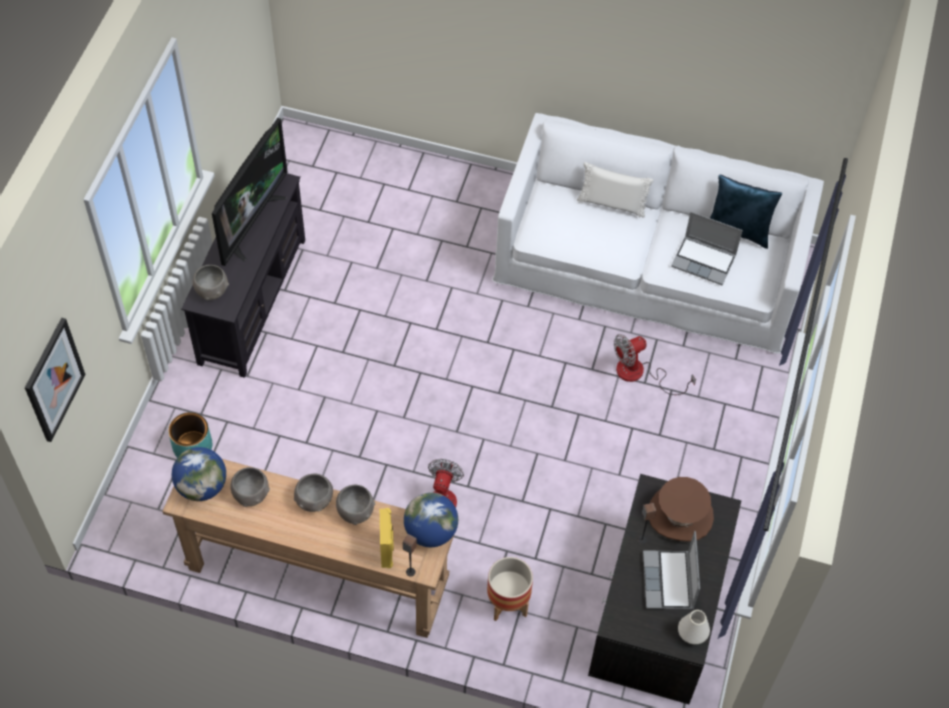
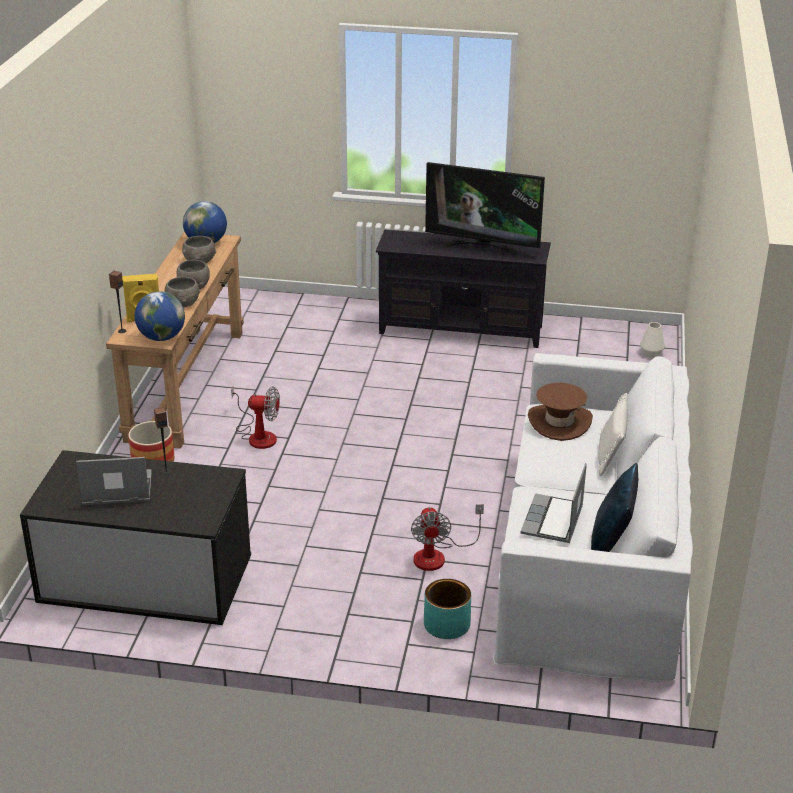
camera: 85 degrees right, 25 degrees down
picture [25,318,85,442] -> none
turquoise planter [168,412,212,458] -> turquoise planter moved to [424,579,471,639]
grey bowl [193,265,229,300] -> none
fan [614,334,696,395] -> fan turned 150 degrees counterclockwise [411,504,484,571]
brown hat [649,477,714,542] -> brown hat moved to [528,383,593,441]
white vase [678,610,710,644] -> white vase moved to [640,322,665,357]

